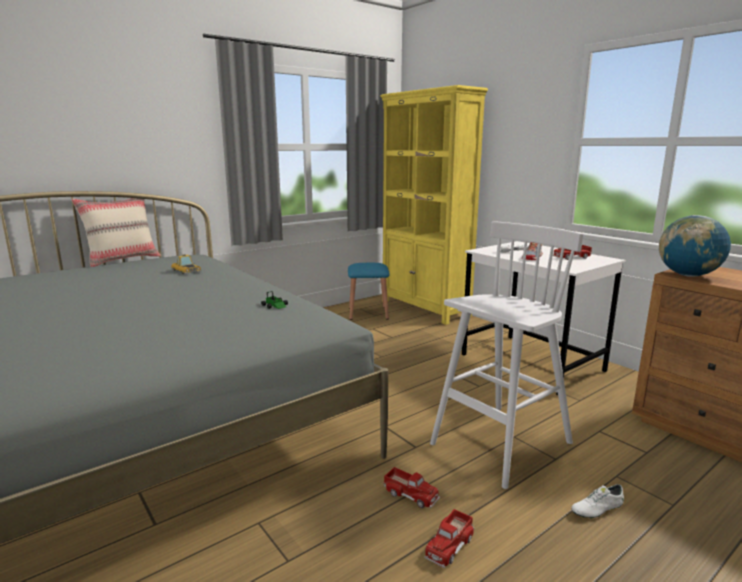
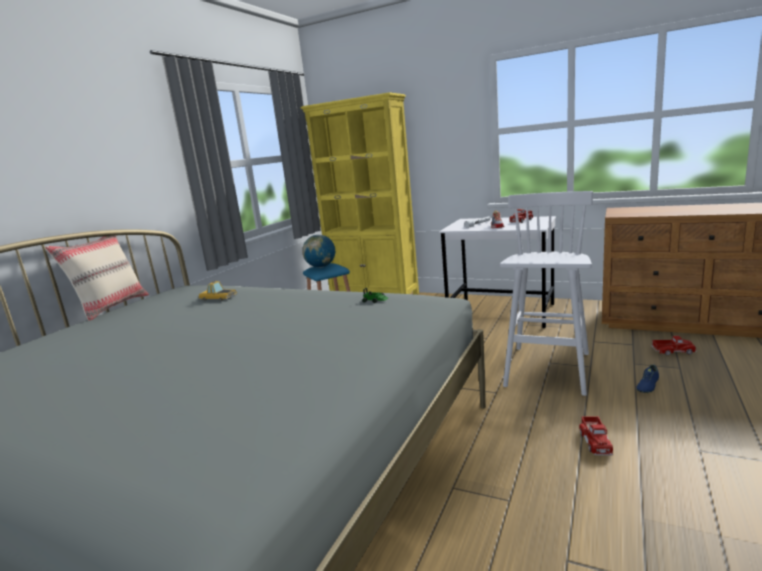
camera: 25 degrees left, 0 degrees up
toy truck [383,467,440,508] -> toy truck moved to [651,336,697,355]
white shoe [572,484,624,519] -> blue shoe [636,364,659,394]
globe [659,215,731,277] -> globe moved to [302,235,335,268]

